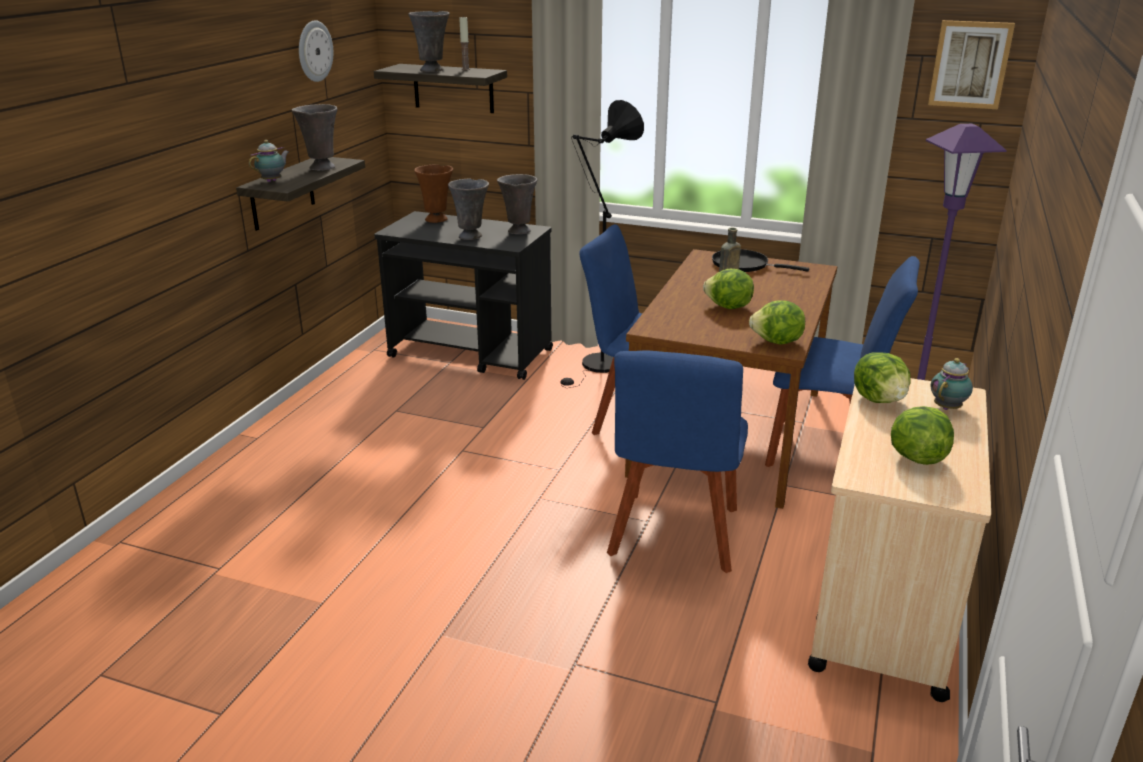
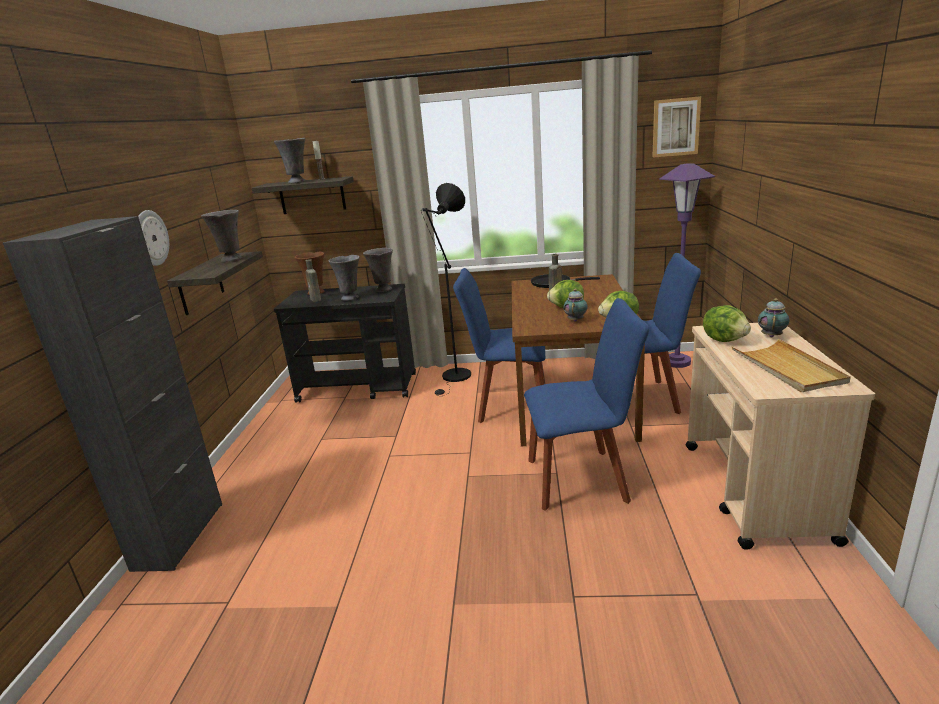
camera: 15 degrees left, 5 degrees down
teapot [249,140,289,182] -> teapot moved to [563,289,588,322]
wall clock [299,20,333,82] -> wall clock moved to [138,210,169,266]
blue chair [607,351,748,573] -> blue chair turned 90 degrees counterclockwise [524,298,649,510]
lettuce [891,406,954,465] -> beige tray [732,339,851,392]
none -> black cabinet [3,216,222,572]
none -> brown bottle [305,259,321,302]

